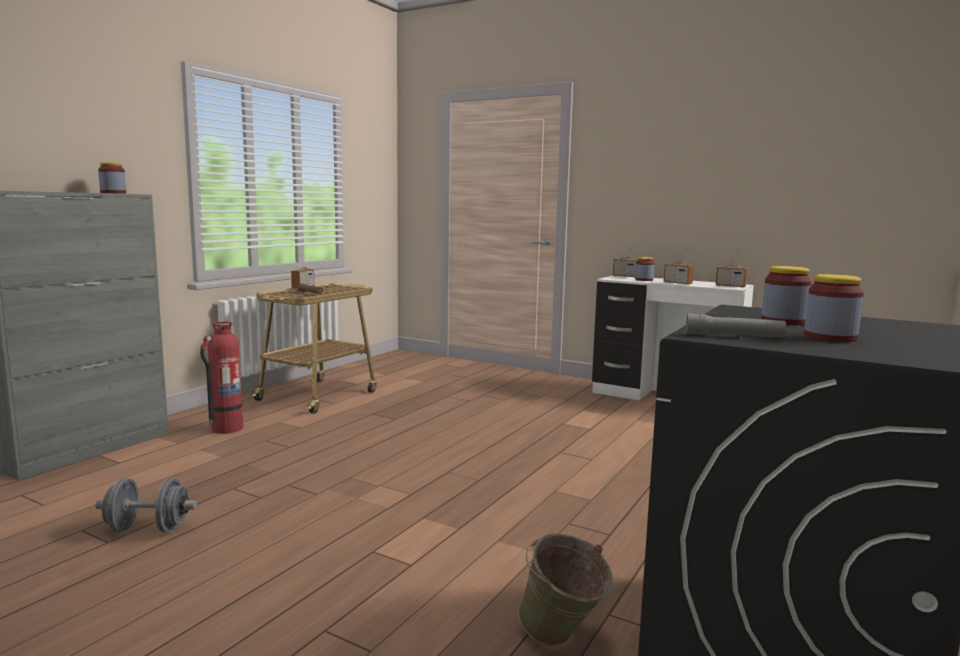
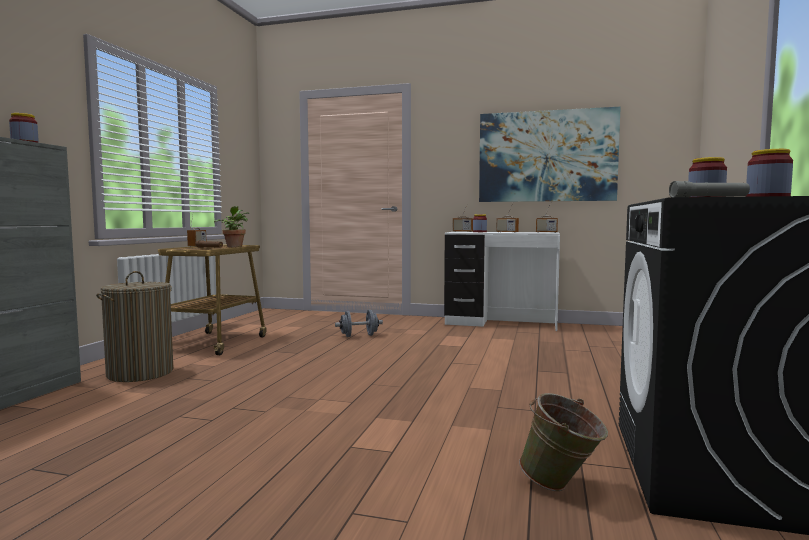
camera: 15 degrees left, 5 degrees down
grey dumbbell [95,478,197,532] -> grey dumbbell moved to [335,310,383,337]
fire extinguisher [200,322,243,434] -> laundry basket [96,271,173,382]
none -> potted plant [214,206,249,247]
none -> picture [479,107,621,202]

